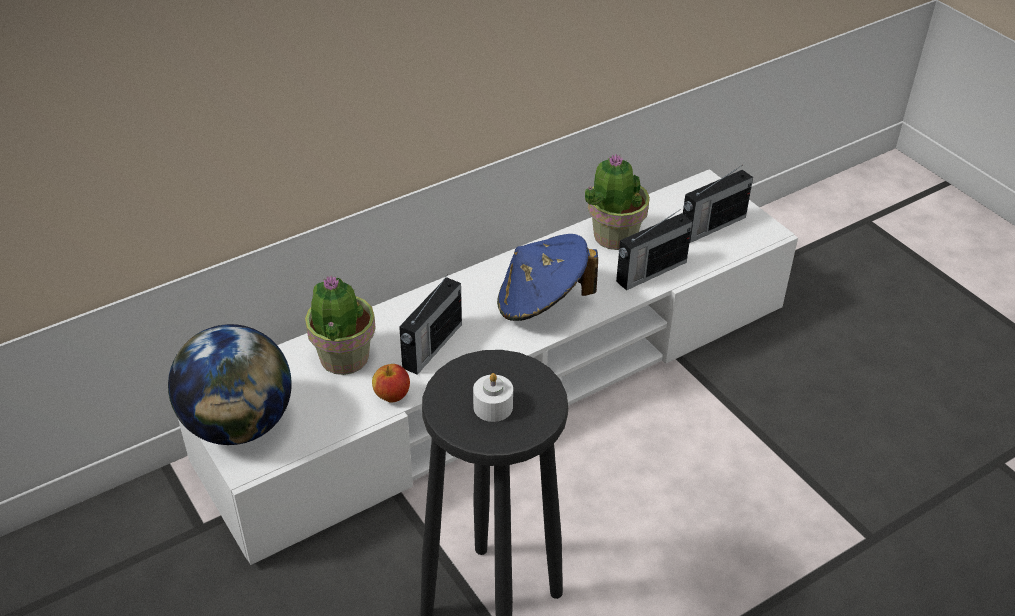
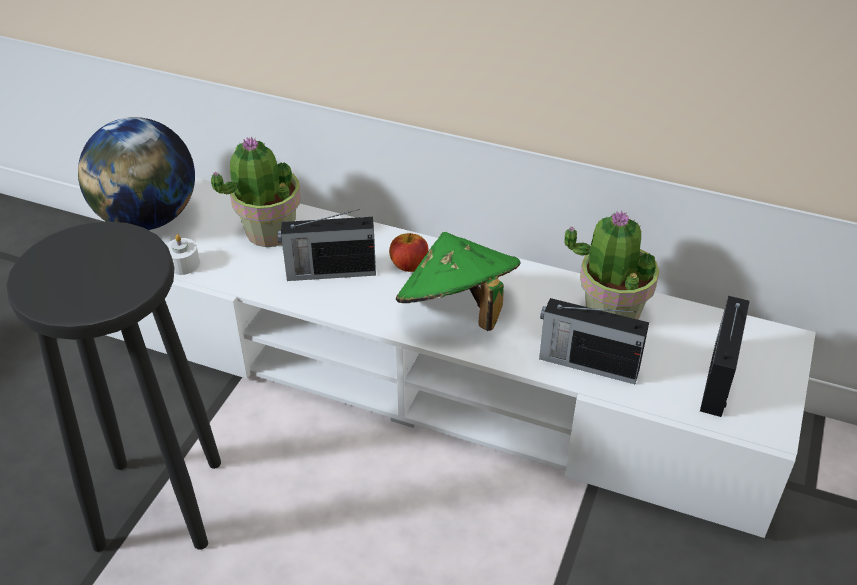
camera: 55 degrees right, 0 degrees up
apple [372,364,410,403] -> apple moved to [389,233,429,272]
white candle [473,373,513,422] -> white candle moved to [166,234,200,275]
blue hat [497,234,598,321] -> green hat [396,232,521,331]
radio [683,166,753,243] -> radio turned 90 degrees clockwise [700,296,750,417]

